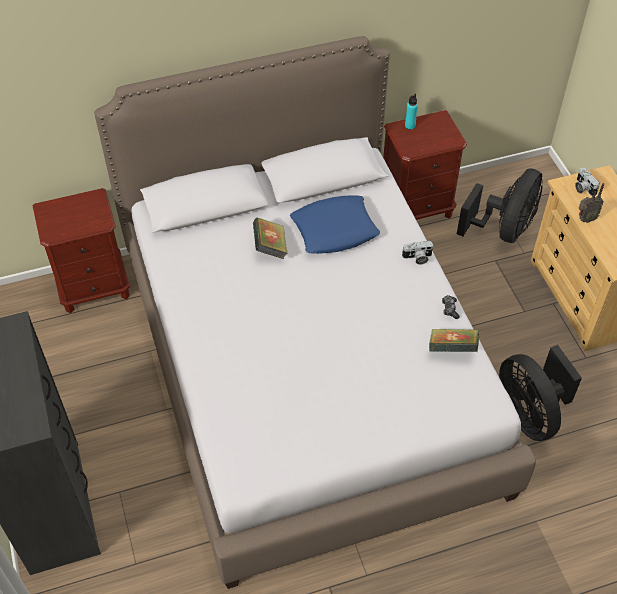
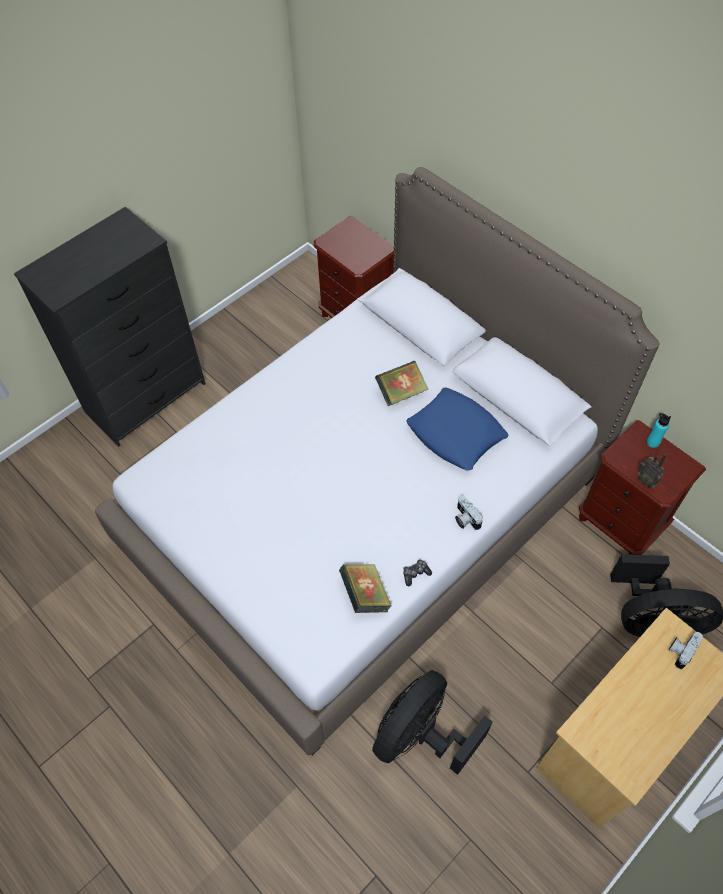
camera: 65 degrees right, 5 degrees up
radio [578,183,604,223] -> radio moved to [638,454,667,488]

